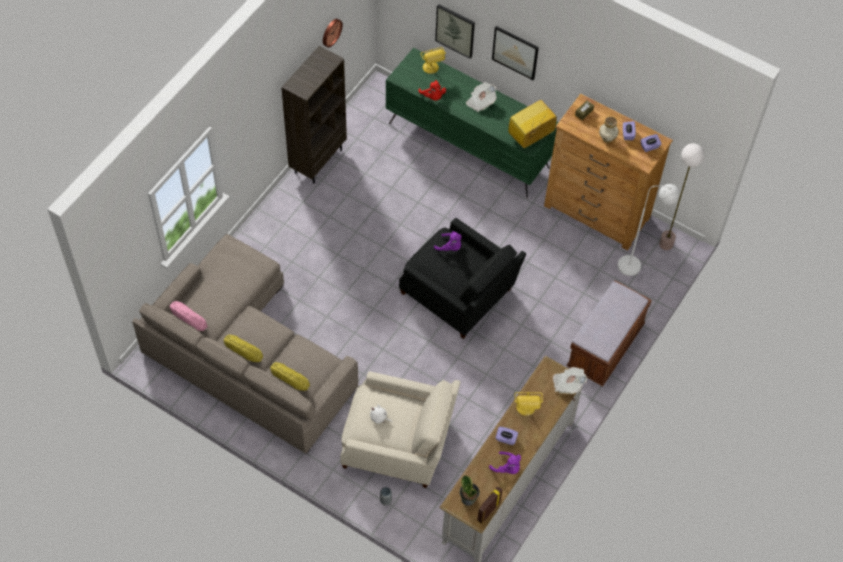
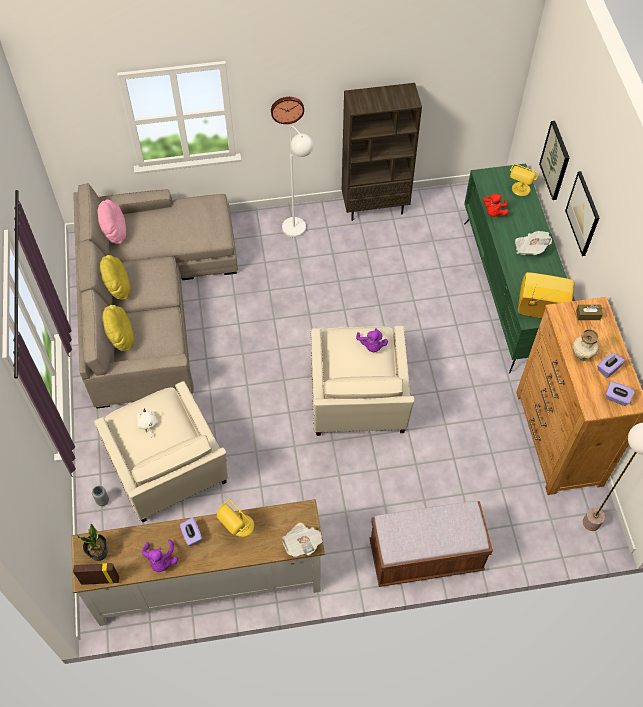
camera: 50 degrees right, 0 degrees up
wall clock [323,19,343,48] -> wall clock moved to [271,97,304,124]
black armchair [399,218,526,339] -> beige armchair [311,326,415,436]
white floor lamp [618,184,680,276] -> white floor lamp moved to [282,126,313,237]

